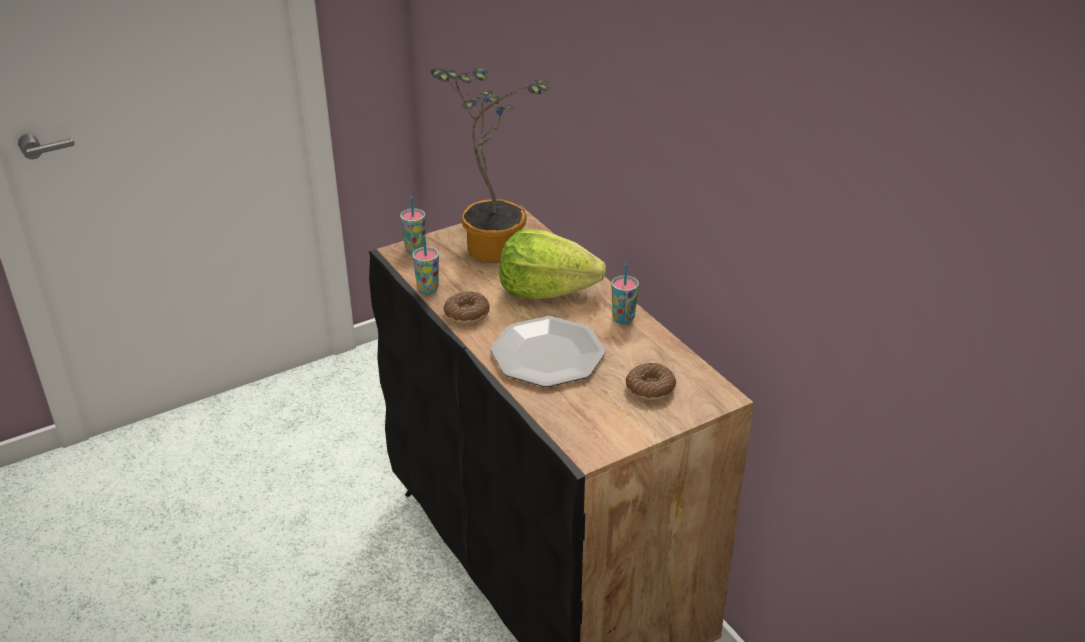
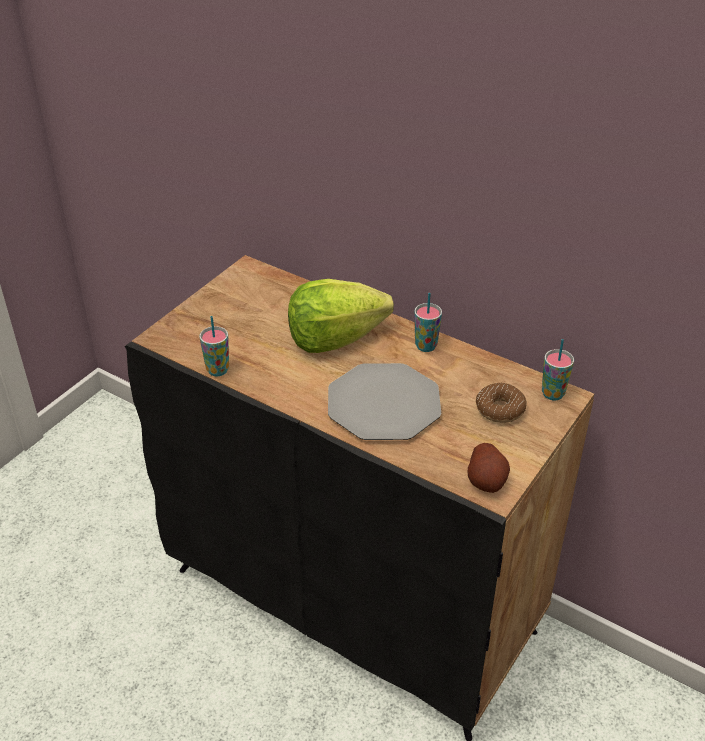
camera: 25 degrees left, 5 degrees up
cup [400,197,425,254] -> cup moved to [542,339,574,400]
potted plant [431,67,549,263] -> none
donut [443,291,490,324] -> none
none -> potato [468,443,510,493]

